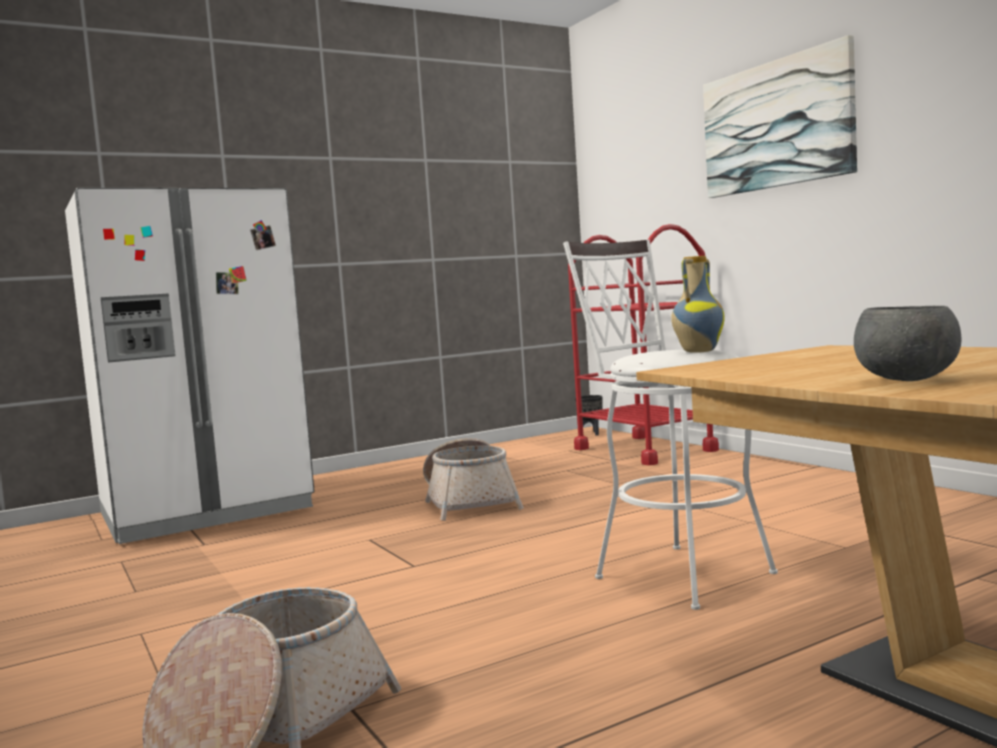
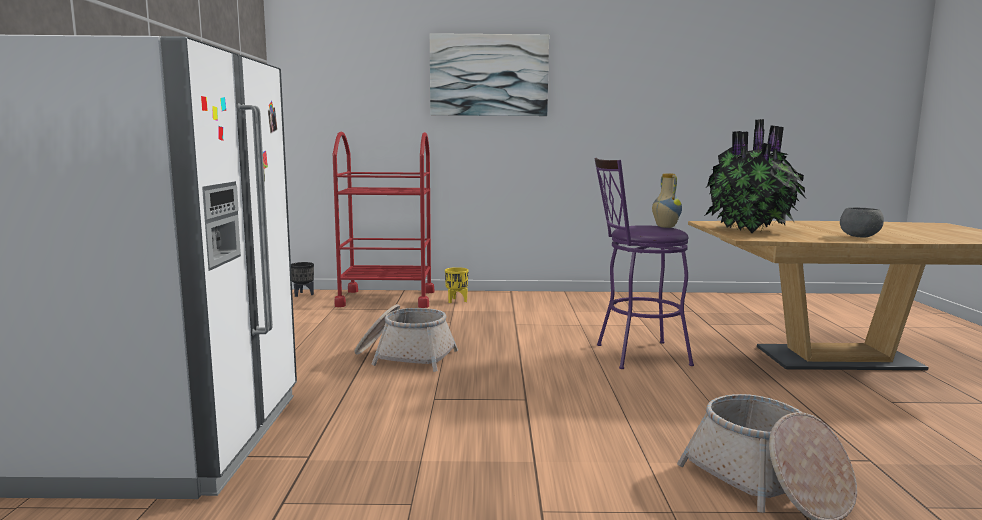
camera: 60 degrees left, 5 degrees up
white stool [563,240,778,610] -> purple stool [594,158,694,369]
none -> yellow planter [445,267,469,303]
none -> potted plant [705,119,805,233]

